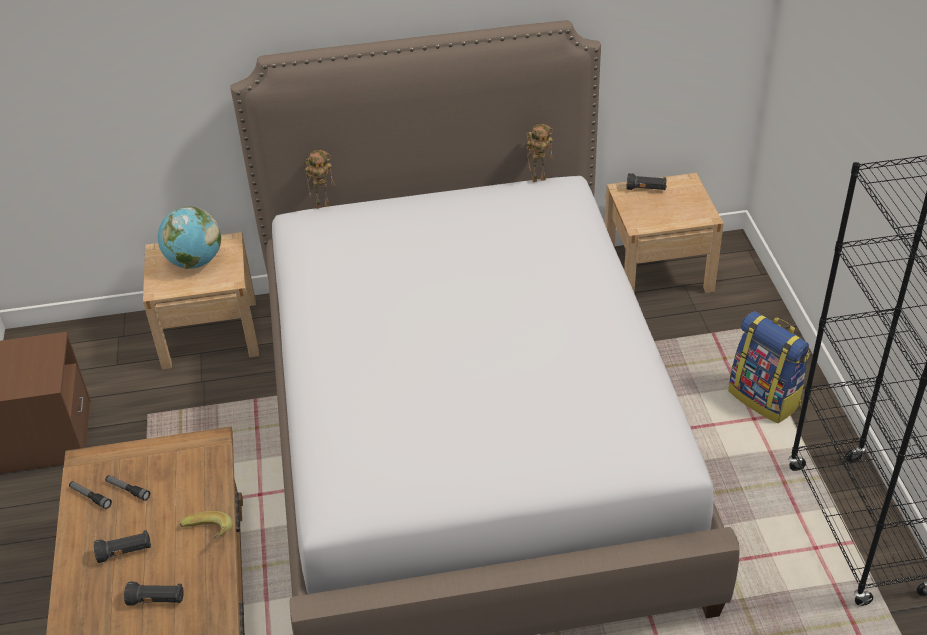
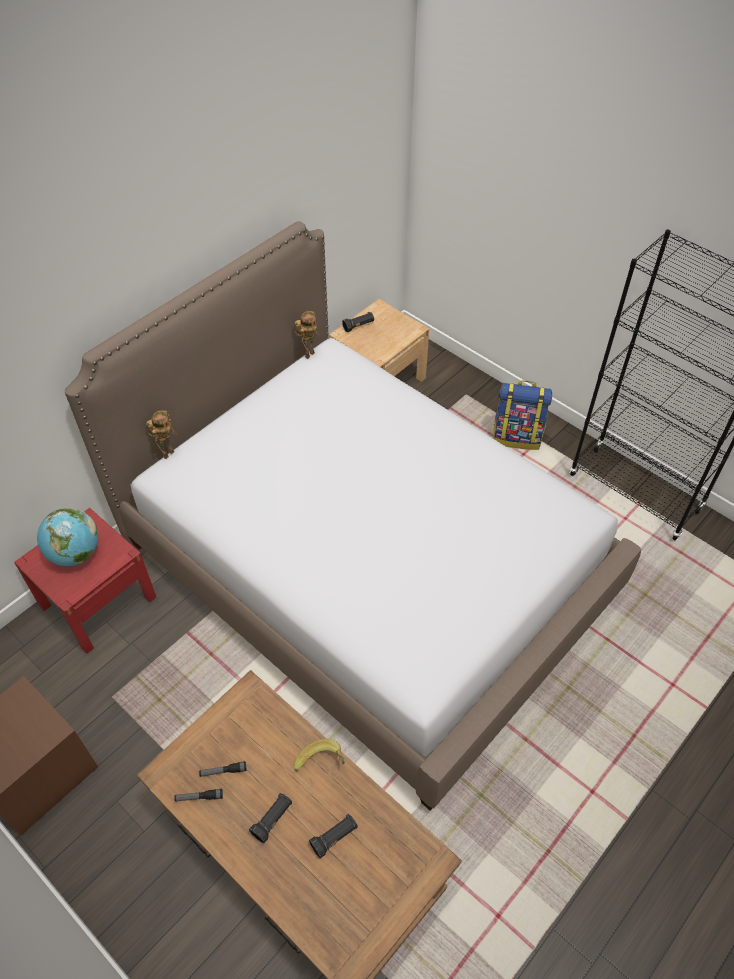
camera: 40 degrees left, 10 degrees up
beige nightstand [143,232,259,370] -> red nightstand [14,508,156,654]

